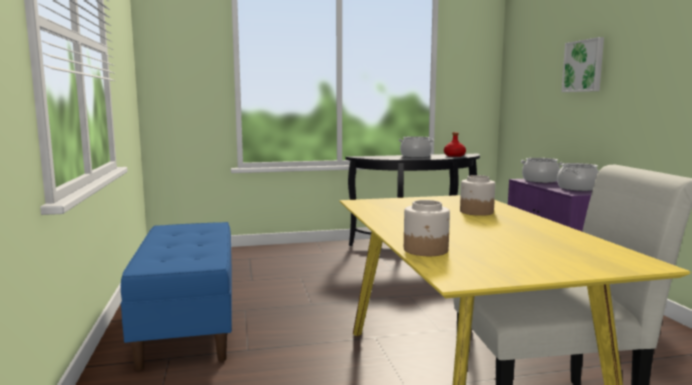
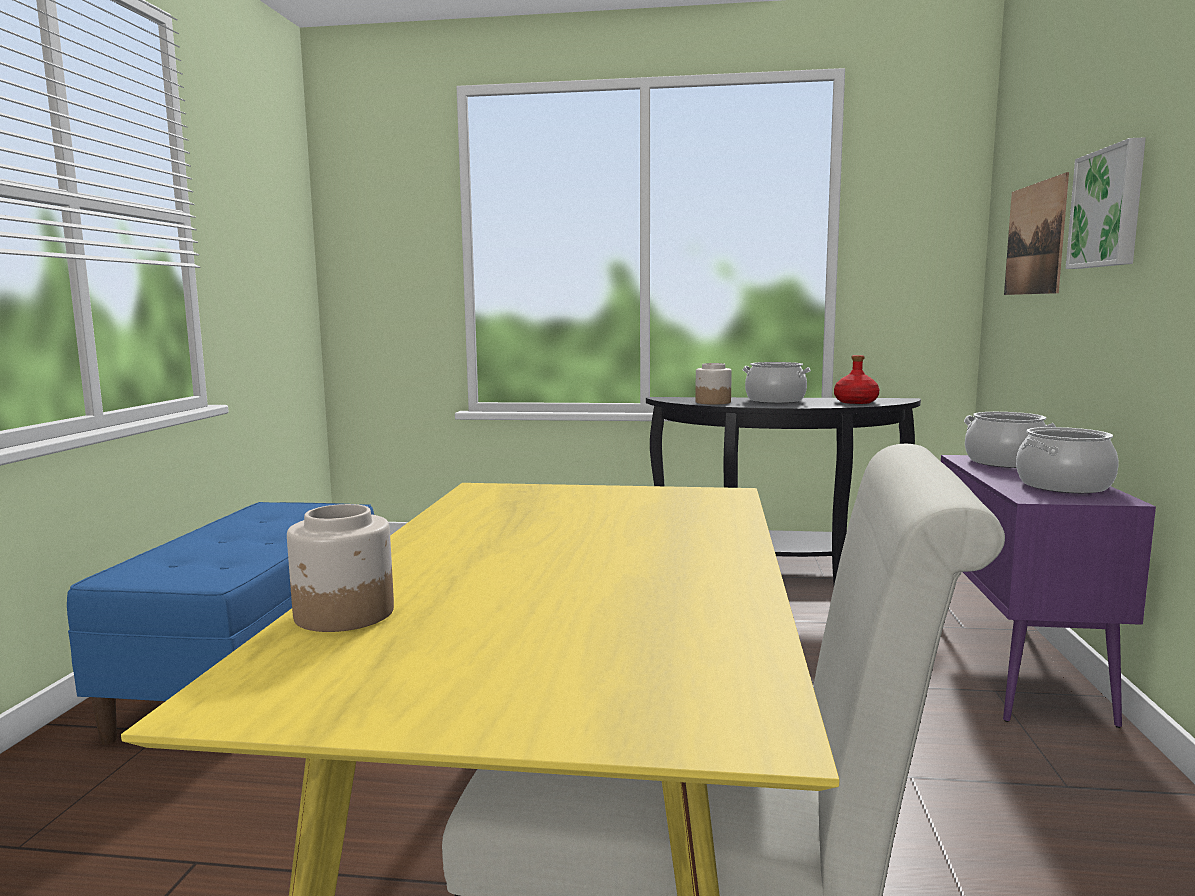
camera: 20 degrees right, 0 degrees up
jar [460,175,495,216] -> jar moved to [695,363,732,405]
none -> picture [1004,172,1069,295]

